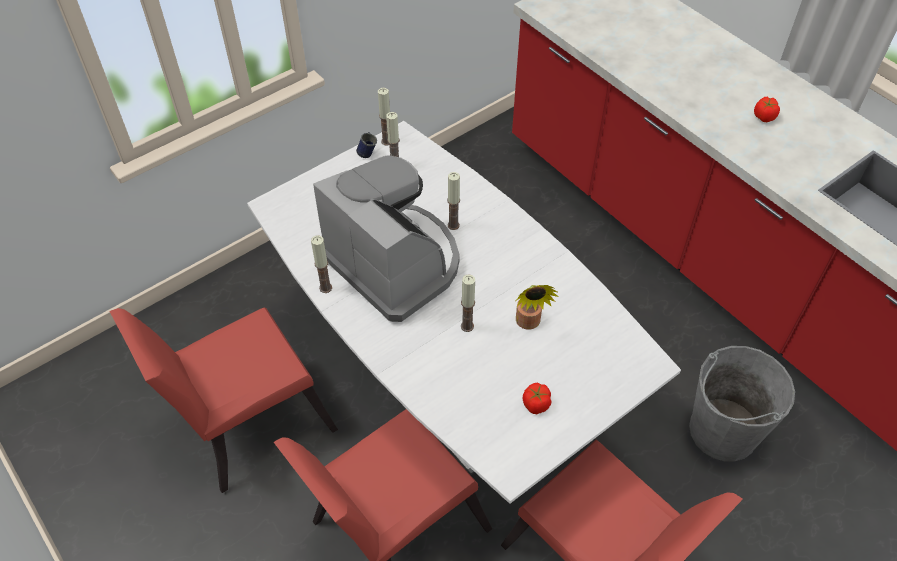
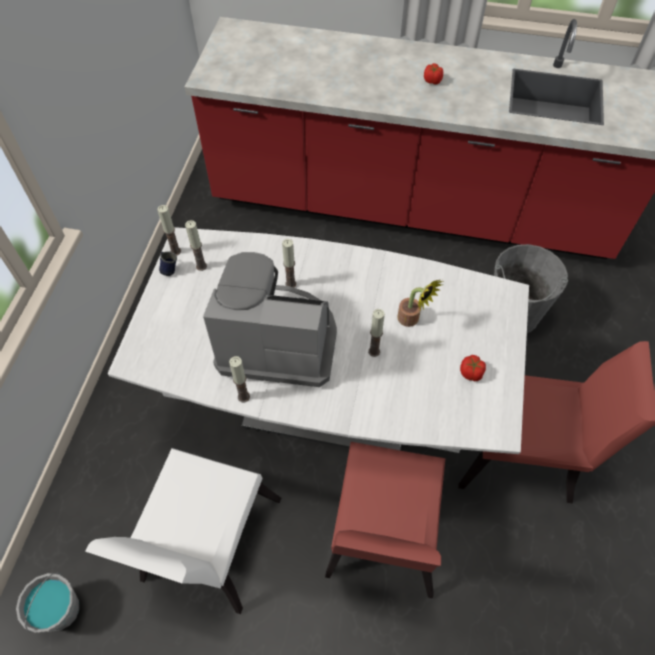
camera: 40 degrees left, 5 degrees up
red chair [109,307,338,493] -> white chair [85,448,281,614]
none -> grey bucket [16,572,79,633]

